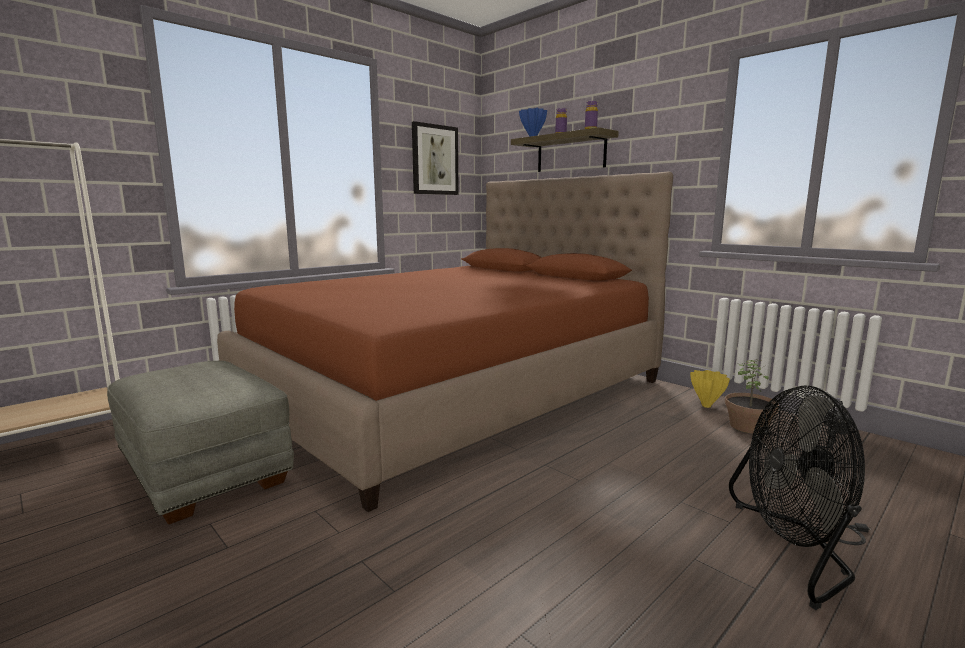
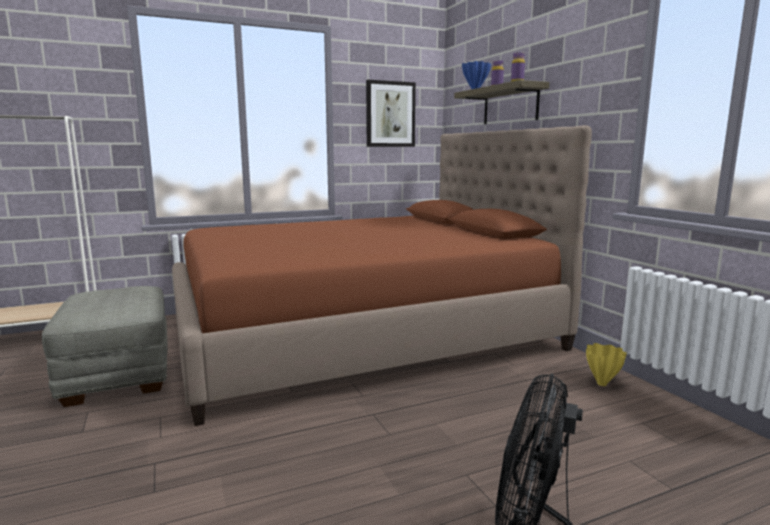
camera: 20 degrees right, 0 degrees up
potted plant [725,360,779,434] -> none

